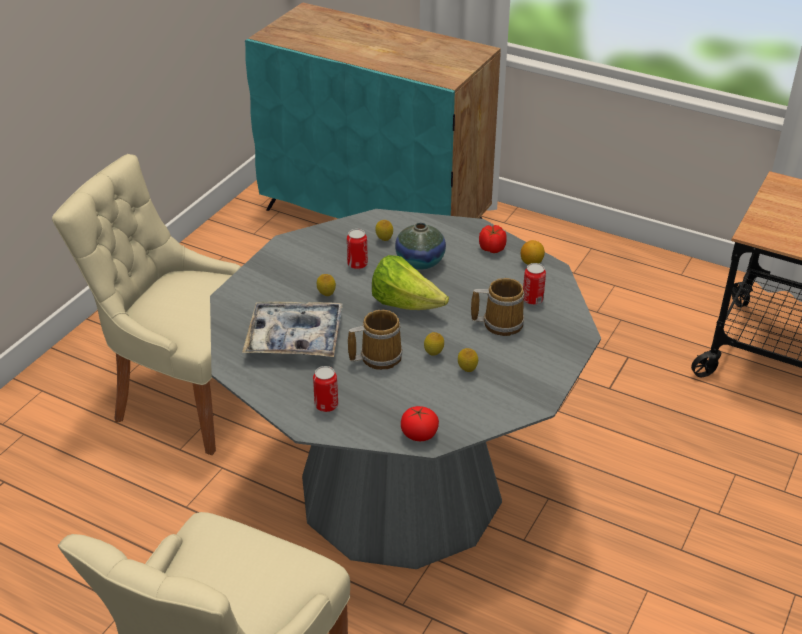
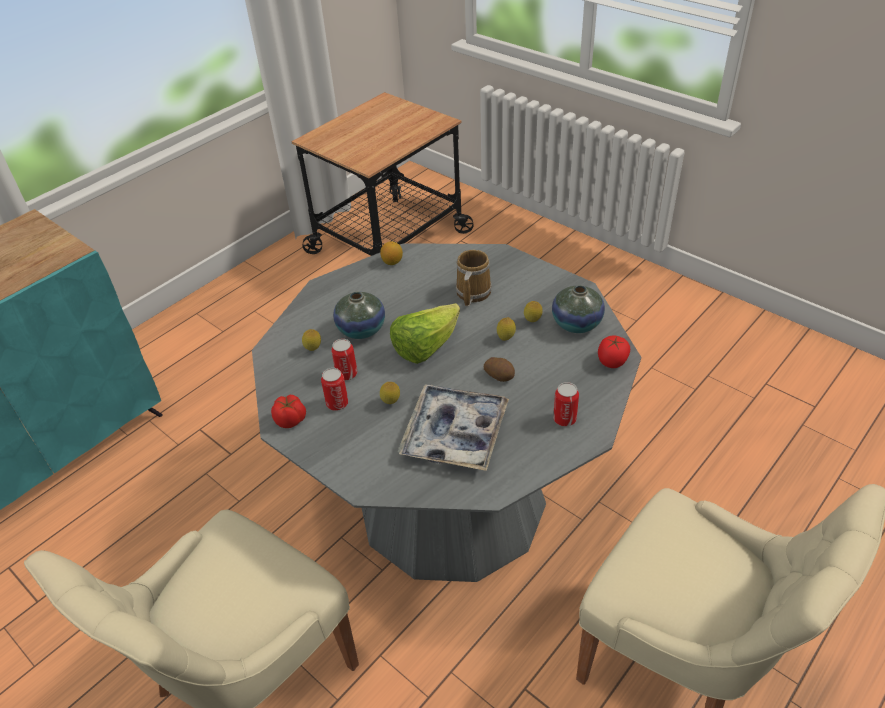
camera: 75 degrees left, 5 degrees up
mug [348,310,403,370] -> potato [484,357,515,382]
tomato [479,225,507,253] -> tomato moved to [271,395,306,428]
can [523,263,546,305] -> can moved to [321,368,348,411]
none -> vase [552,285,605,333]

